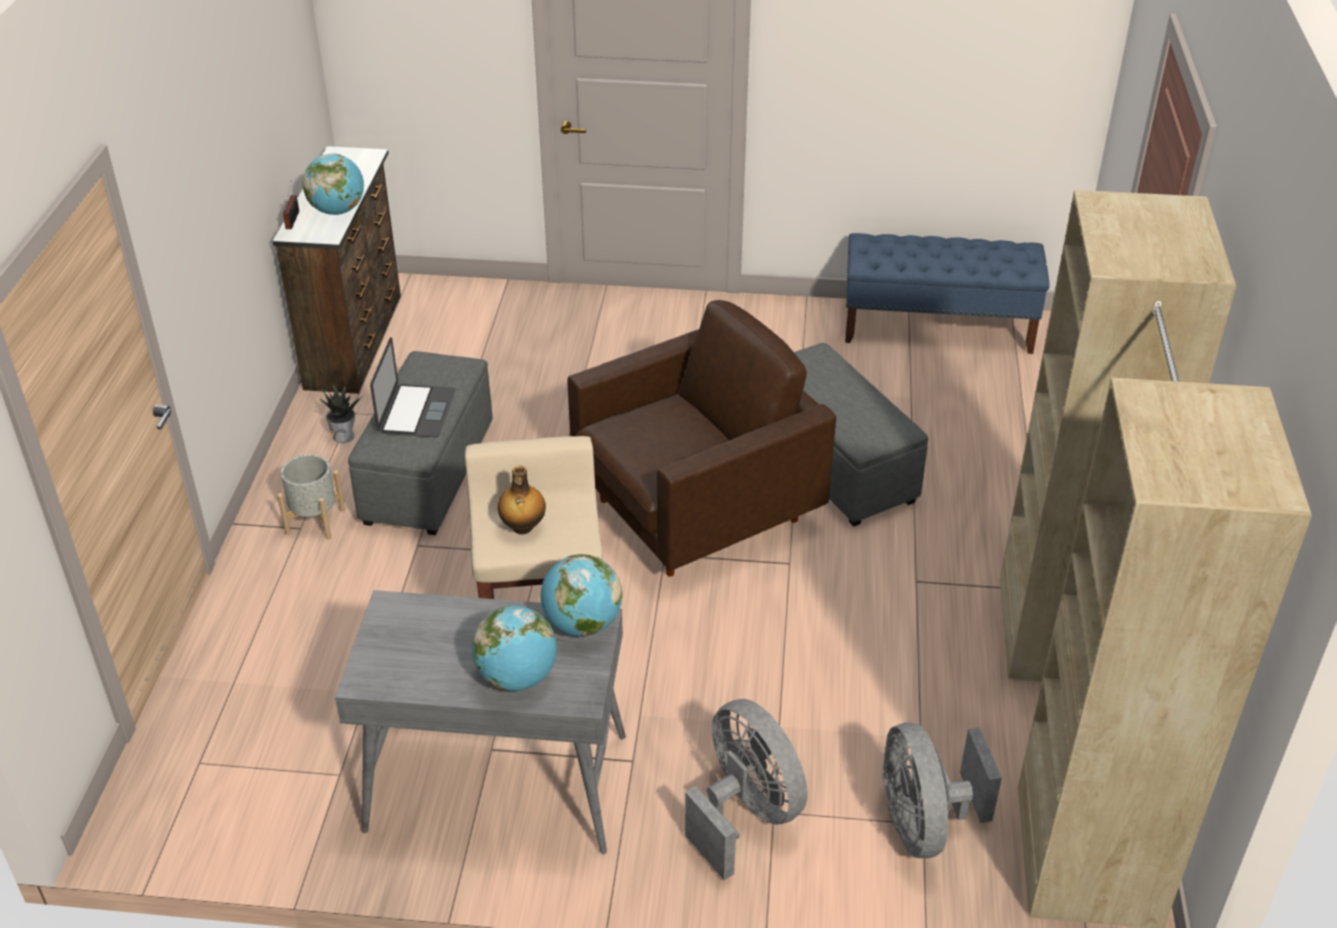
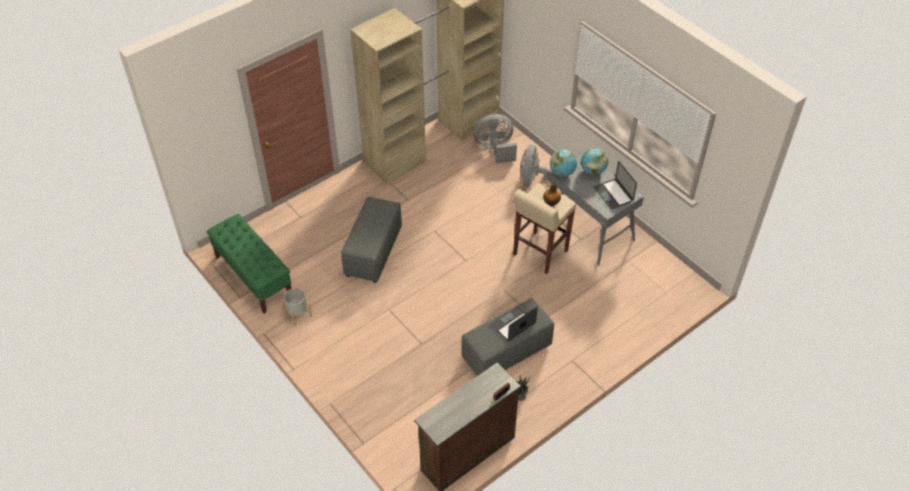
camera: 135 degrees left, 10 degrees up
grey planter [277,454,345,540] -> grey planter moved to [281,288,312,326]
globe [302,154,364,215] -> none
brown armchair [568,300,836,577] -> none
blue bench [845,233,1050,354] -> green bench [206,214,292,314]
grey fan [882,722,1002,858] -> grey fan turned 135 degrees counterclockwise [473,114,517,163]
none -> laptop [594,161,637,210]

